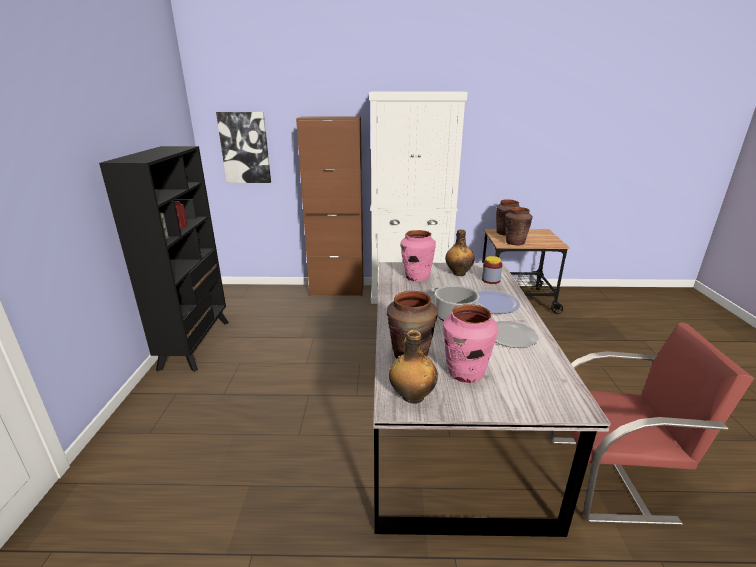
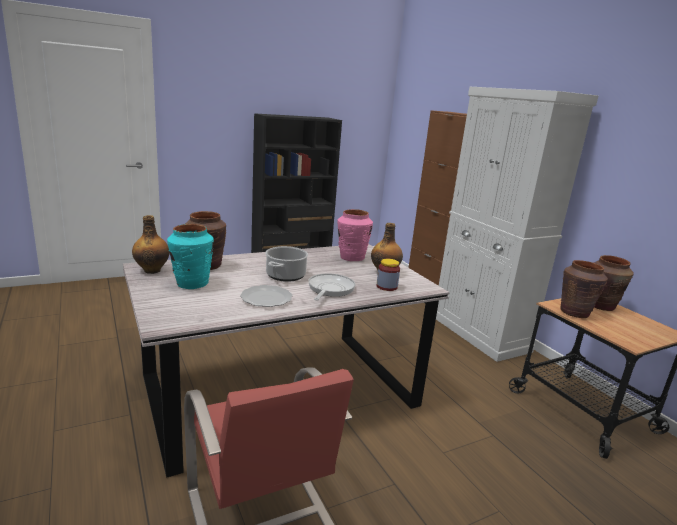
camera: 60 degrees right, 5 degrees down
picture [216,112,271,183] -> none
pink vase [443,304,499,383] -> turquoise vase [167,224,214,289]
plate [477,290,520,314] -> frying pan [308,273,355,300]

